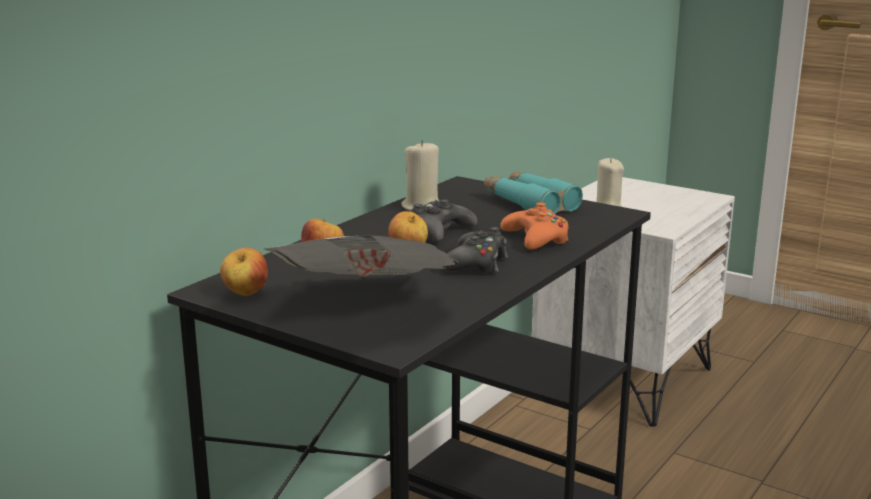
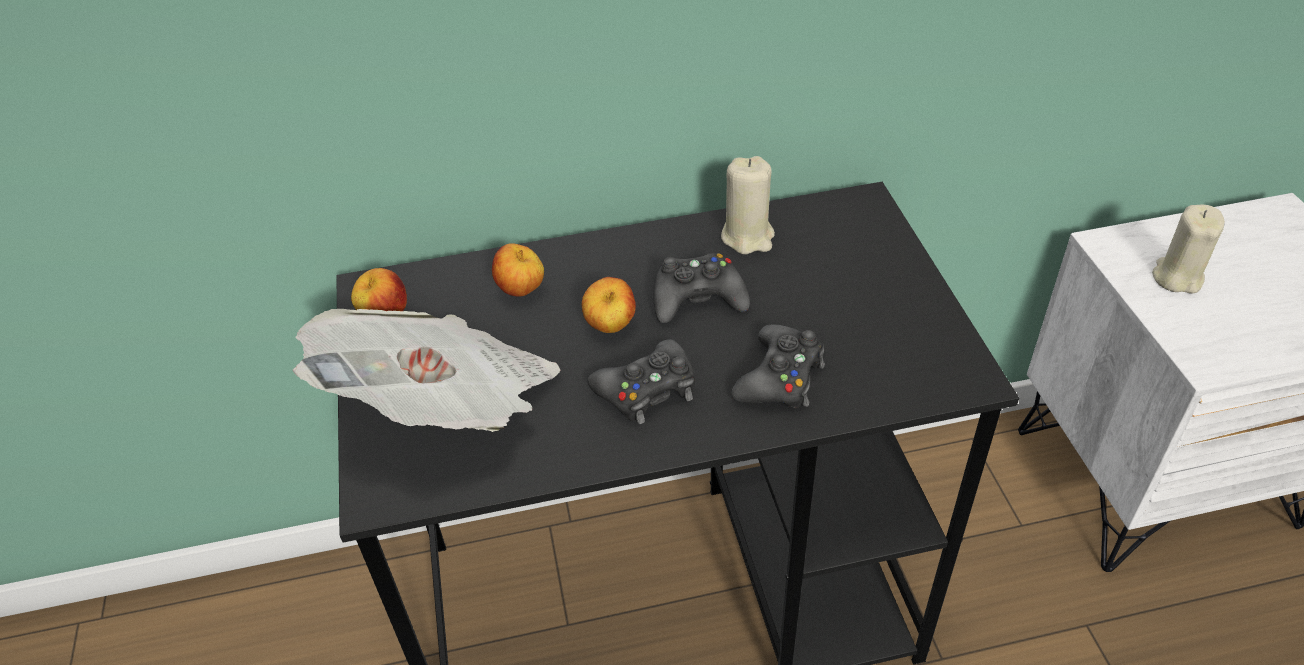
camera: 45 degrees right, 25 degrees up
turquoise binoculars [484,171,583,214] -> none
orange game controller [500,203,569,250] -> black game controller [731,324,825,408]

